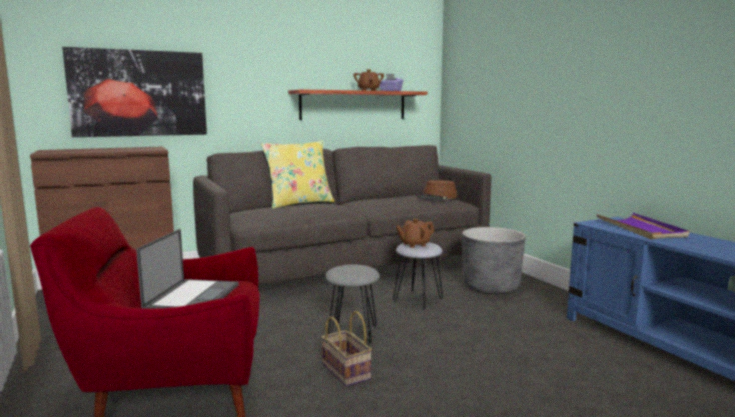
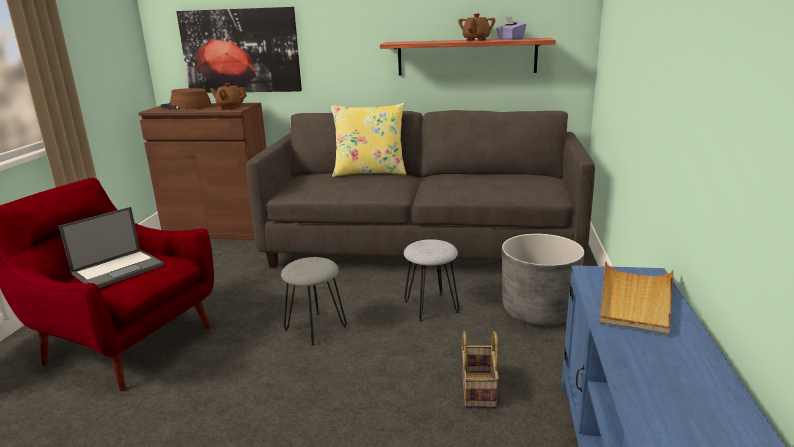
camera: 35 degrees right, 10 degrees up
basket [321,311,372,386] -> basket moved to [462,331,499,408]
brown teapot [396,219,434,248] -> brown teapot moved to [210,83,247,109]
brown hat [416,180,457,200] -> brown hat moved to [160,88,212,110]
purple tray [596,213,689,239] -> beige tray [600,261,673,335]

